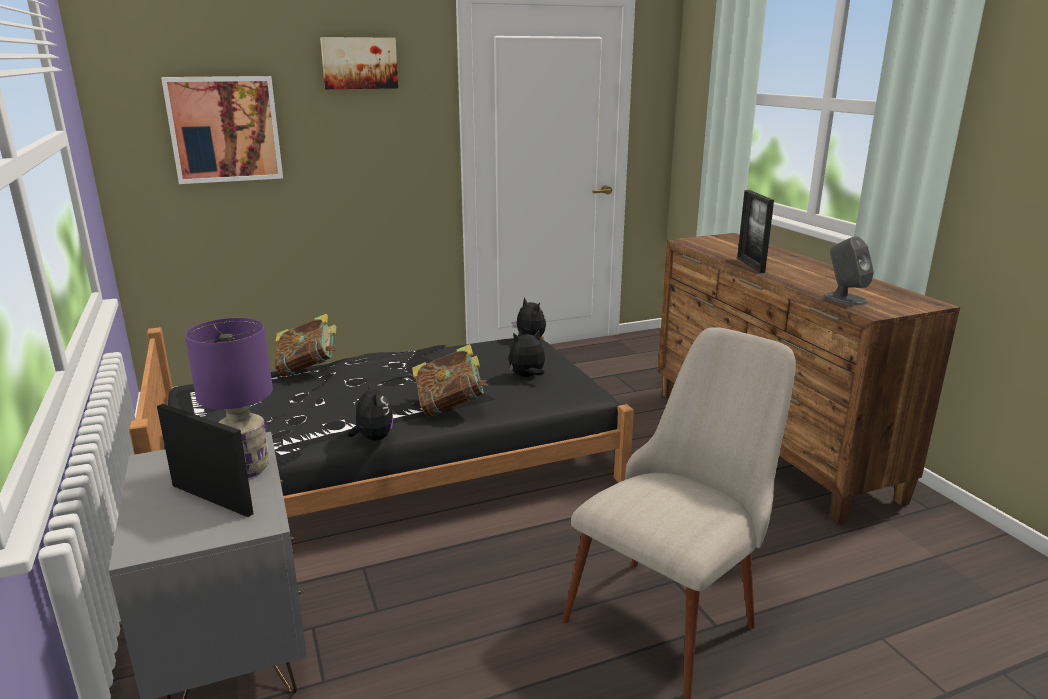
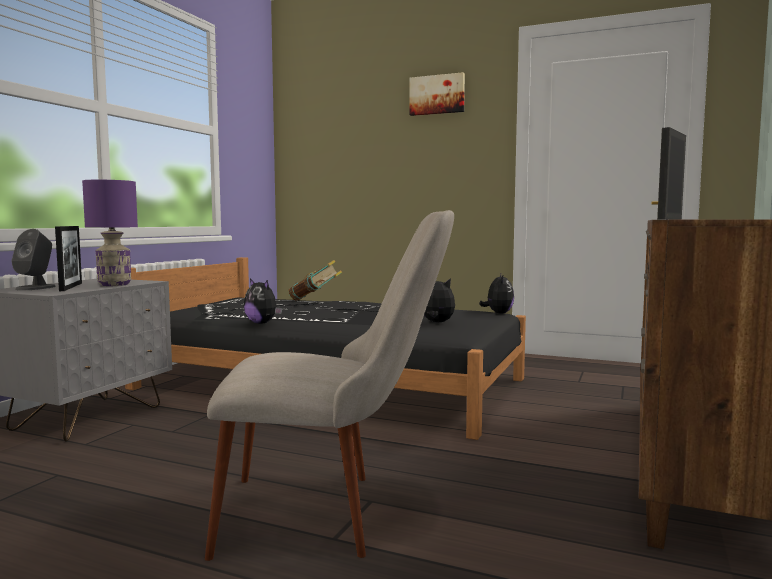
camera: 45 degrees right, 15 degrees down
picture [161,76,283,184] -> none
plush toy [346,382,393,441] -> plush toy turned 105 degrees clockwise [244,279,282,324]
book [412,344,489,417] -> none
grey speaker [823,236,874,306] -> grey speaker moved to [12,229,56,290]

